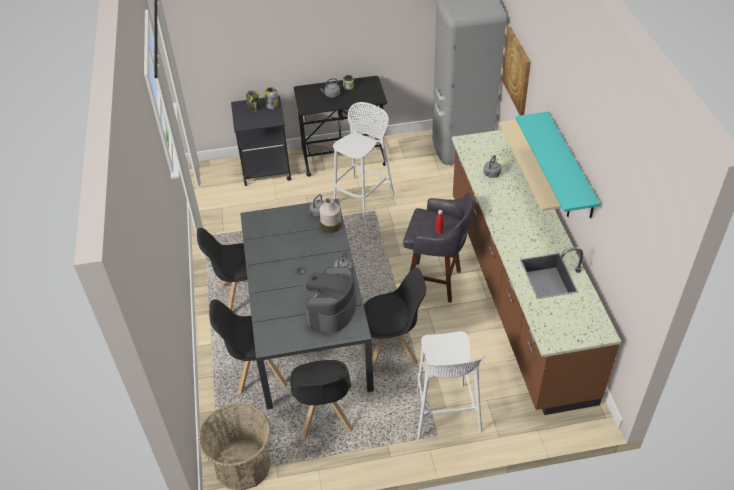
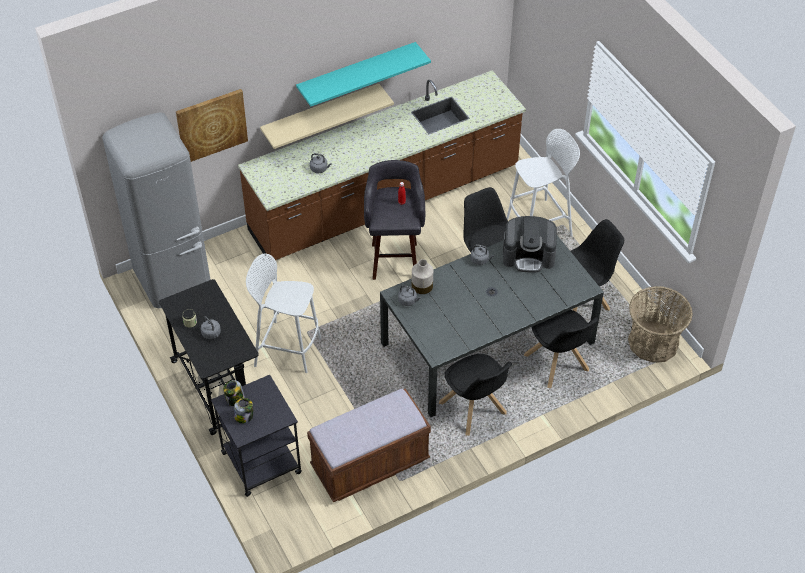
camera: 110 degrees left, 5 degrees up
none -> brown bench [307,388,431,502]

